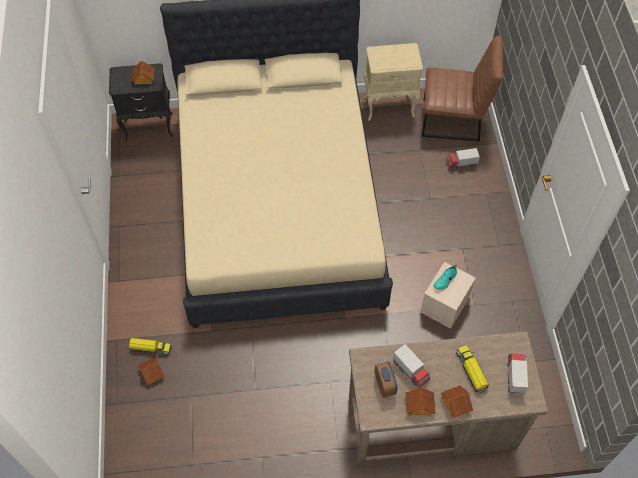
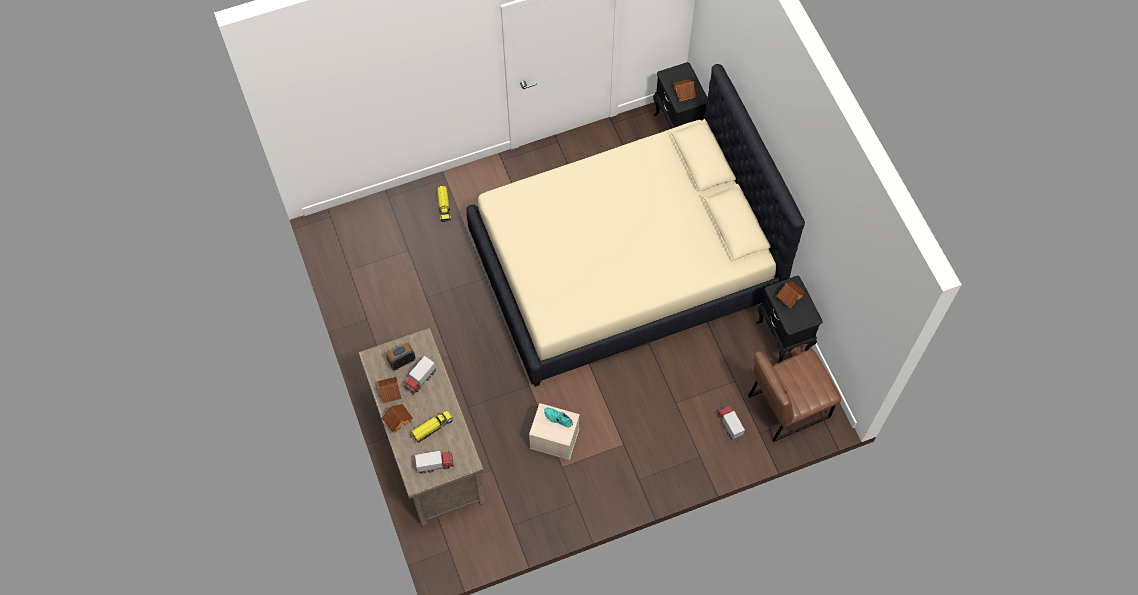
camera: 75 degrees right, 5 degrees up
toy house [138,357,164,385] -> toy house moved to [777,282,805,308]
beige nightstand [364,43,423,121] -> black nightstand [756,276,823,363]
brown chair [422,36,503,141] -> brown chair turned 75 degrees clockwise [748,349,841,442]

